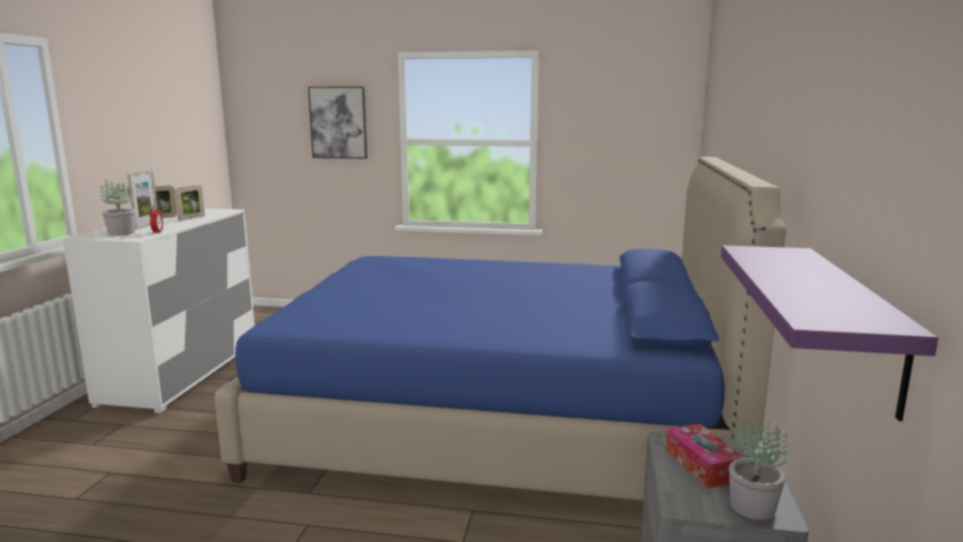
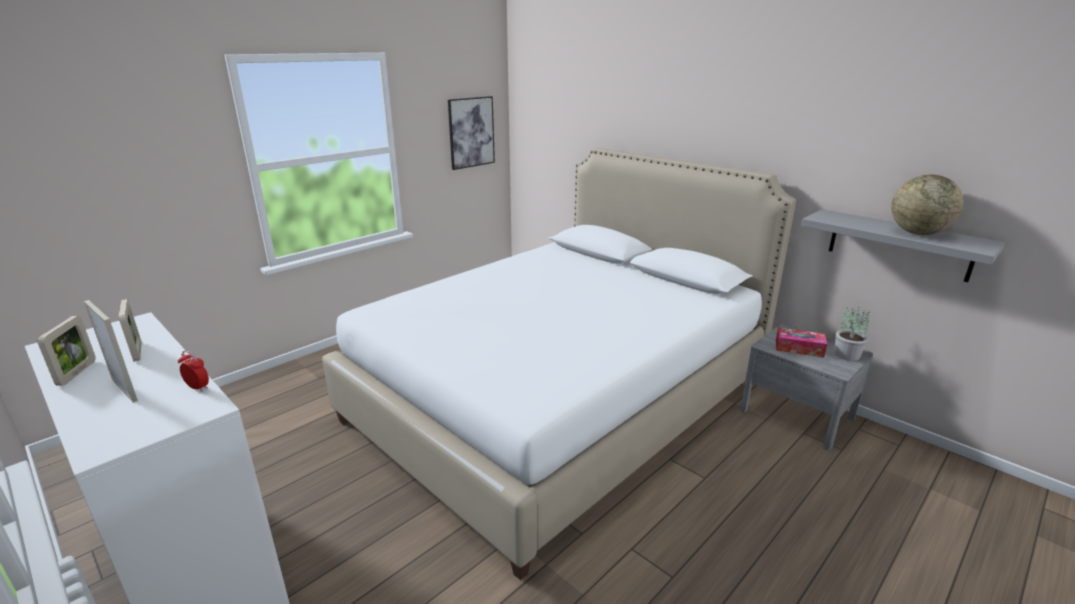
camera: 55 degrees left, 10 degrees up
potted plant [101,180,136,236] -> none
blue bed [214,157,786,501] -> white bed [322,148,796,580]
picture [308,86,367,159] -> picture moved to [448,96,495,170]
purple shelf [721,245,938,421] -> grey shelf [801,209,1005,282]
none -> globe [891,175,963,235]

